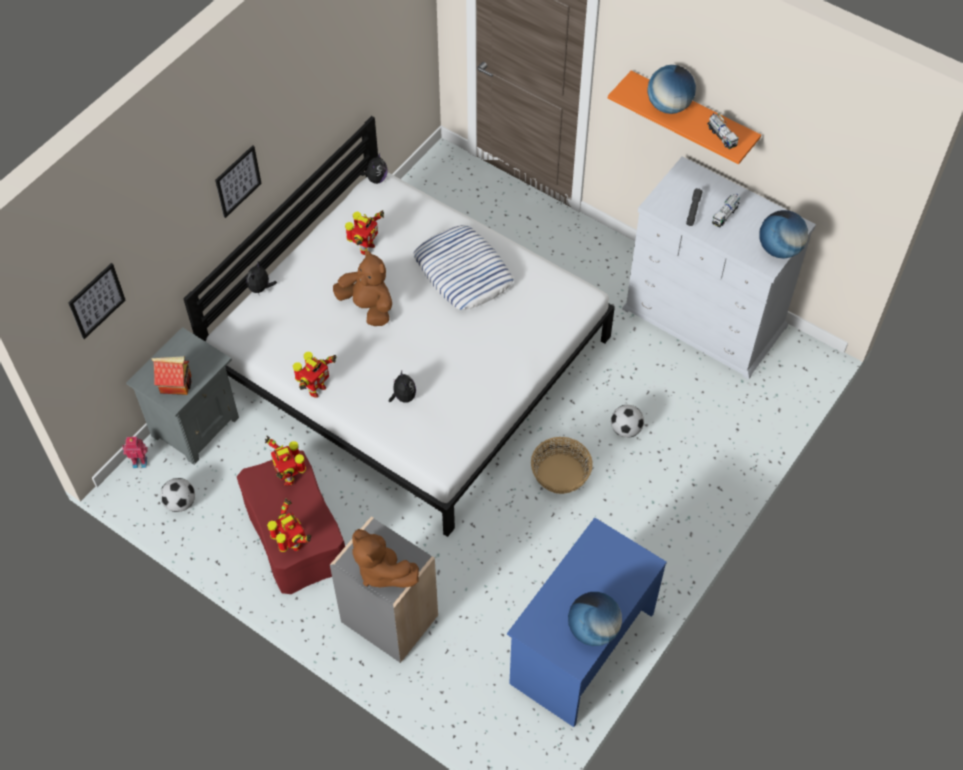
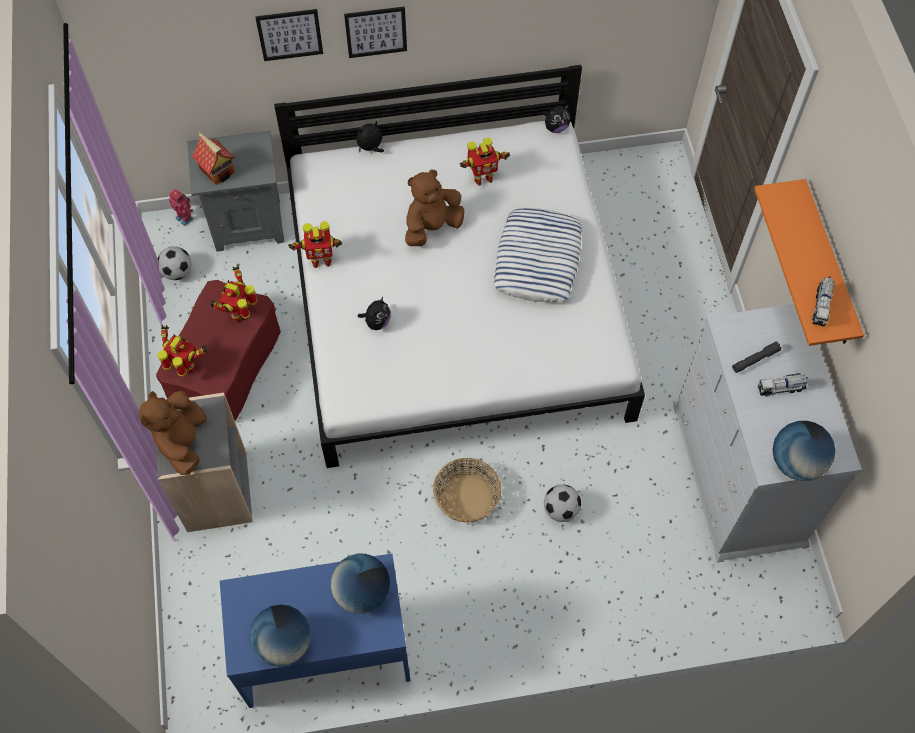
camera: 45 degrees right, 5 degrees up
picture [68,263,125,339] -> picture moved to [255,9,323,61]
toy robot [267,498,311,552] -> toy robot turned 75 degrees counterclockwise [157,325,207,377]
brown plush toy [333,250,392,326] -> brown plush toy turned 120 degrees counterclockwise [405,170,464,246]
globe [647,65,696,114] -> globe moved to [331,554,390,614]

